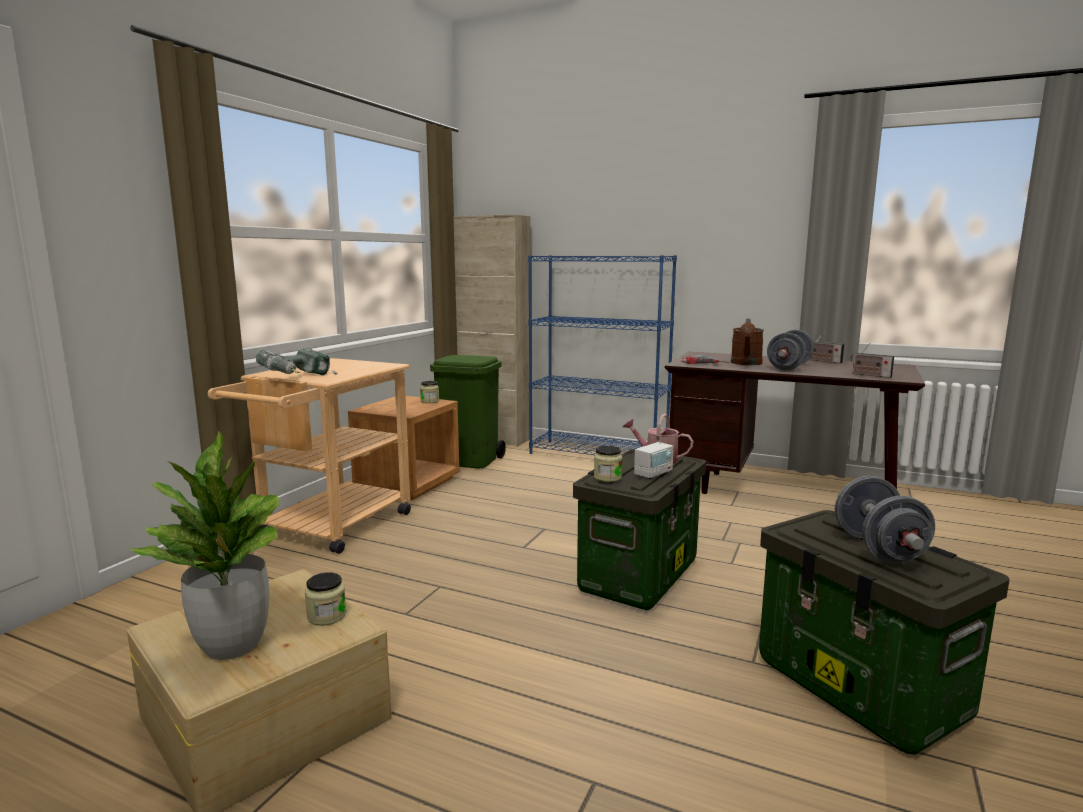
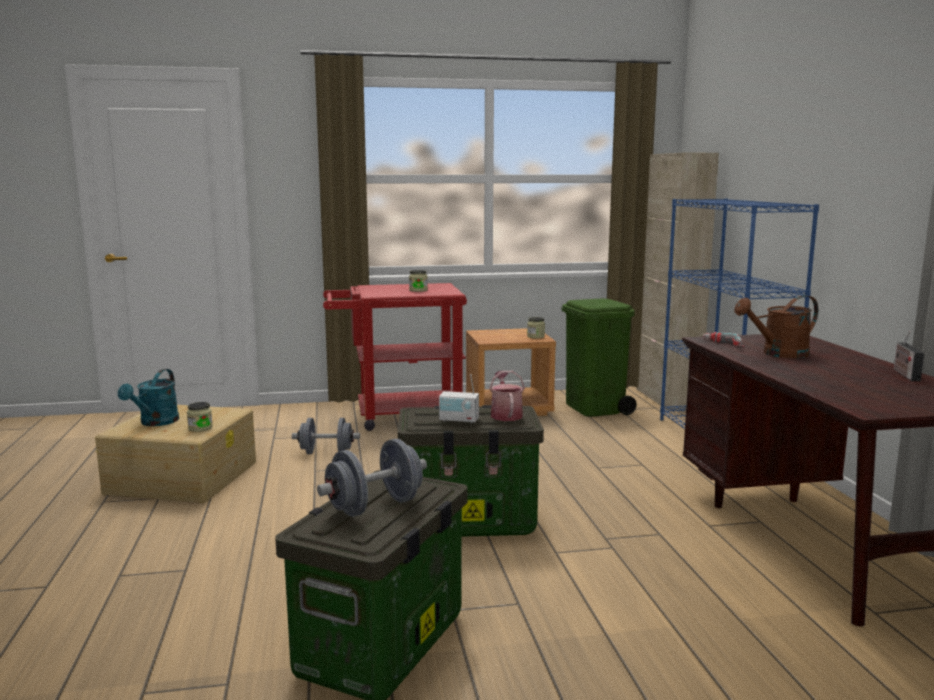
camera: 55 degrees right, 0 degrees up
potted plant [128,431,281,660] -> turquoise watering can [118,369,179,426]
beige cart [208,358,411,554] -> red cart [323,283,467,431]
power drill [256,347,338,375] -> none
jar [594,446,622,482] -> jar moved to [409,270,428,292]
grey dumbbell [767,330,814,370] -> grey dumbbell moved to [292,418,360,454]
radio [850,343,894,378] -> none

